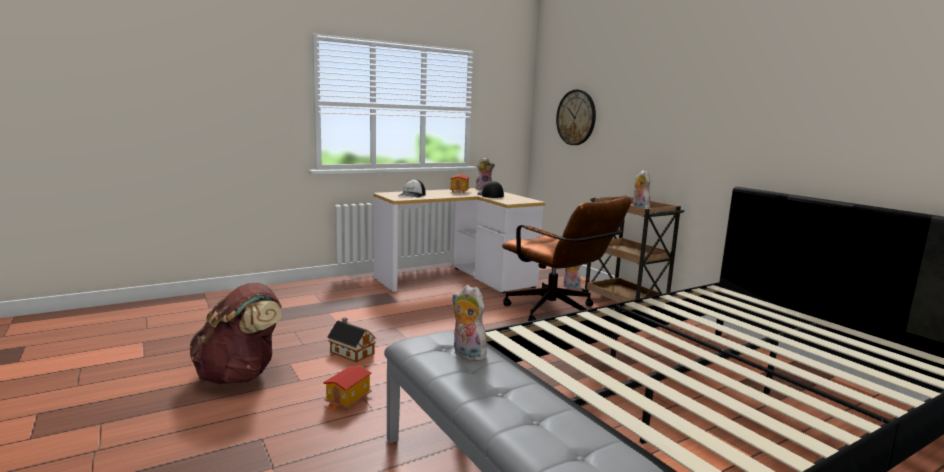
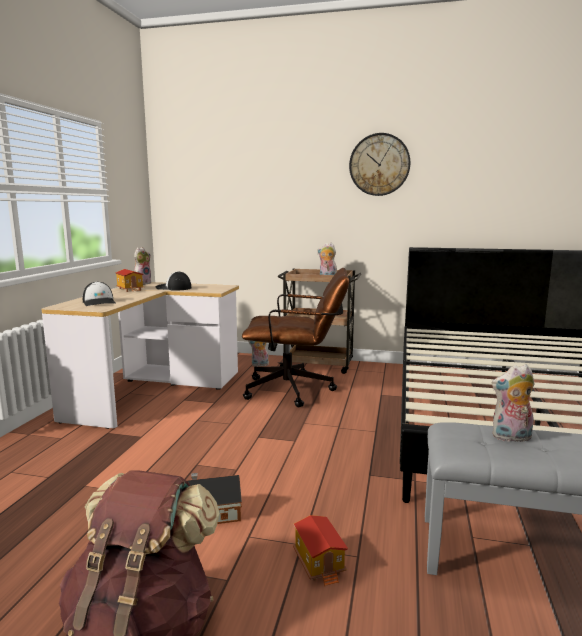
camera: 45 degrees left, 0 degrees up
wall clock [556,90,596,145] -> wall clock moved to [349,133,410,196]

